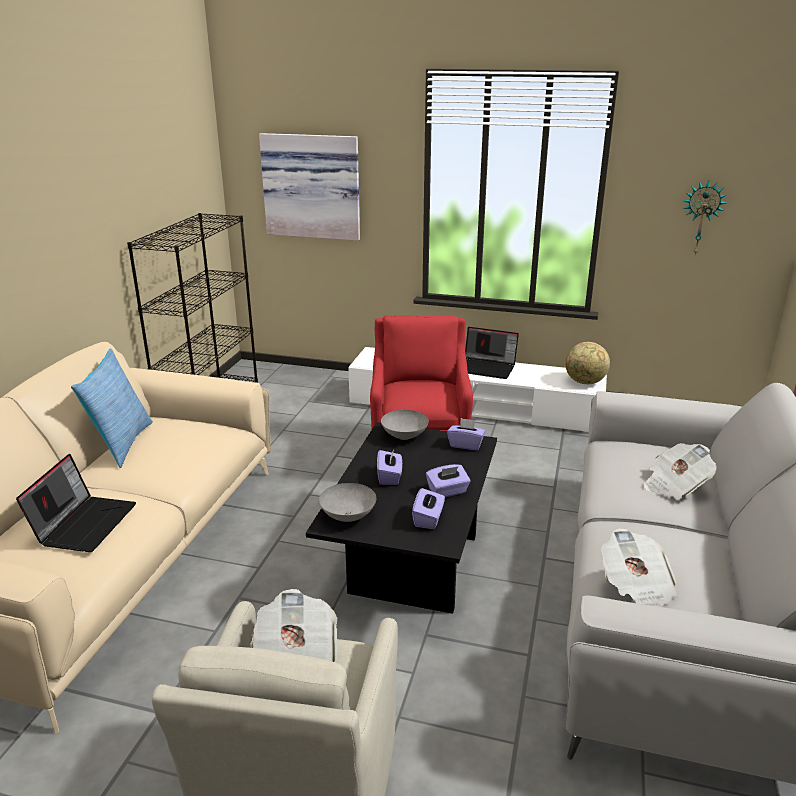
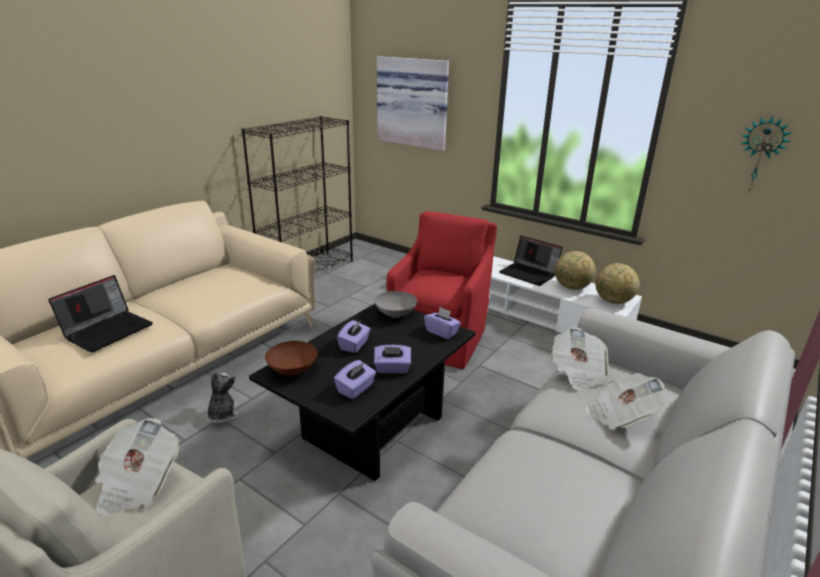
camera: 20 degrees right, 0 degrees up
pillow [71,348,153,468] -> none
grey bowl [319,483,376,522] -> brown bowl [265,341,318,375]
newspaper [601,528,679,607] -> newspaper moved to [551,327,609,390]
none -> plush toy [206,371,239,424]
none -> globe [555,251,596,290]

